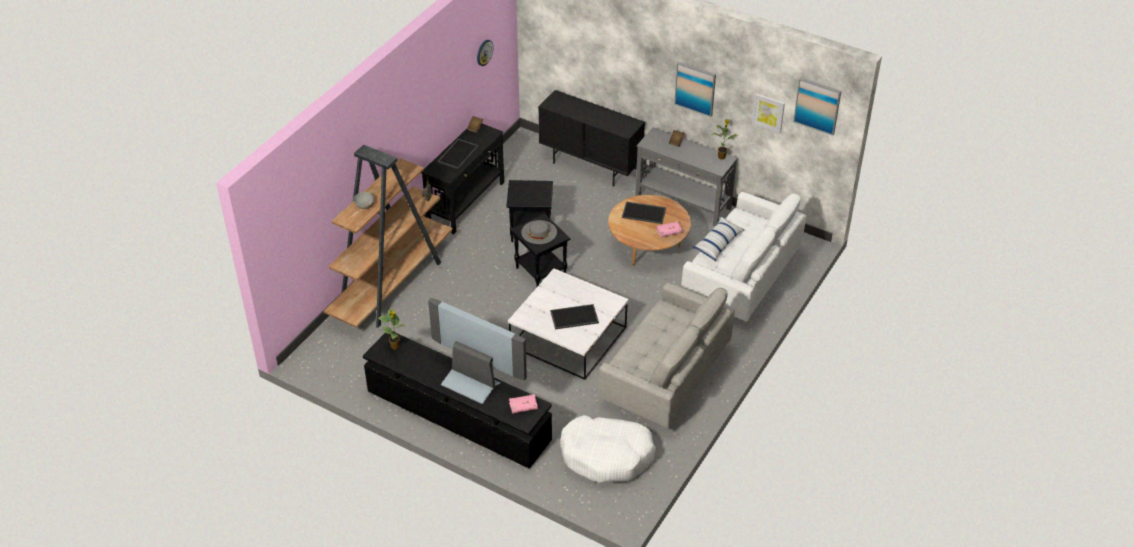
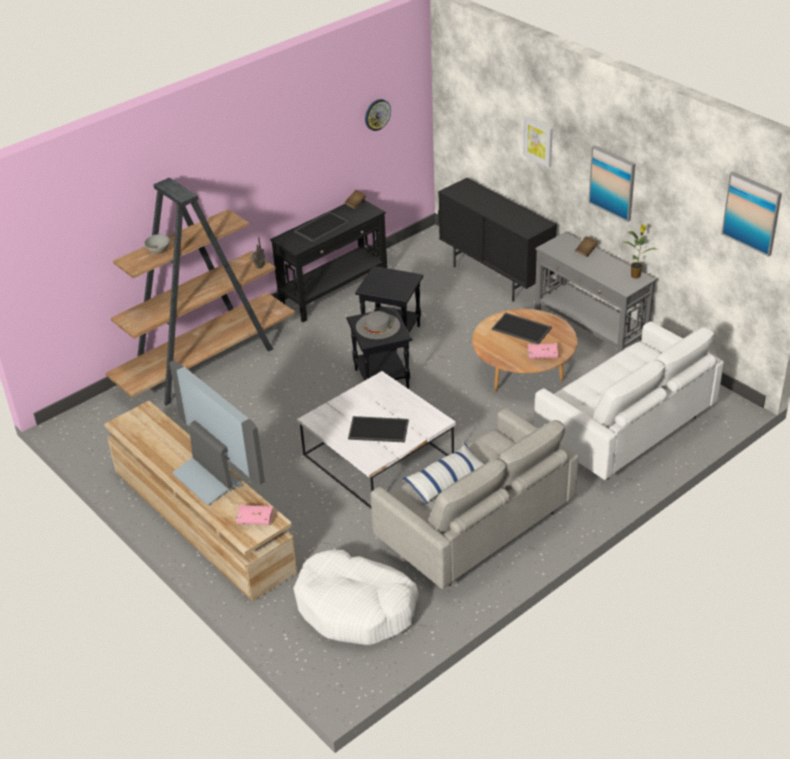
camera: 20 degrees right, 5 degrees down
black tv stand [363,331,552,469] -> beige tv stand [104,401,298,602]
potted plant [379,307,405,350] -> none
pillow [693,216,744,261] -> pillow moved to [403,443,485,504]
picture [752,93,785,133] -> picture moved to [523,116,553,167]

